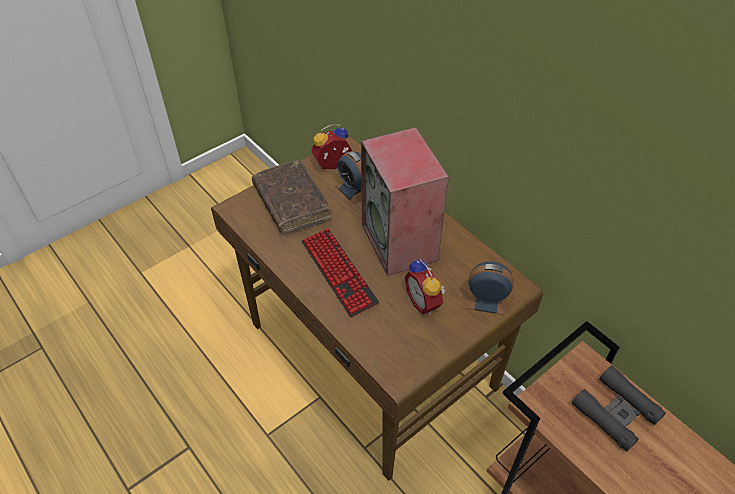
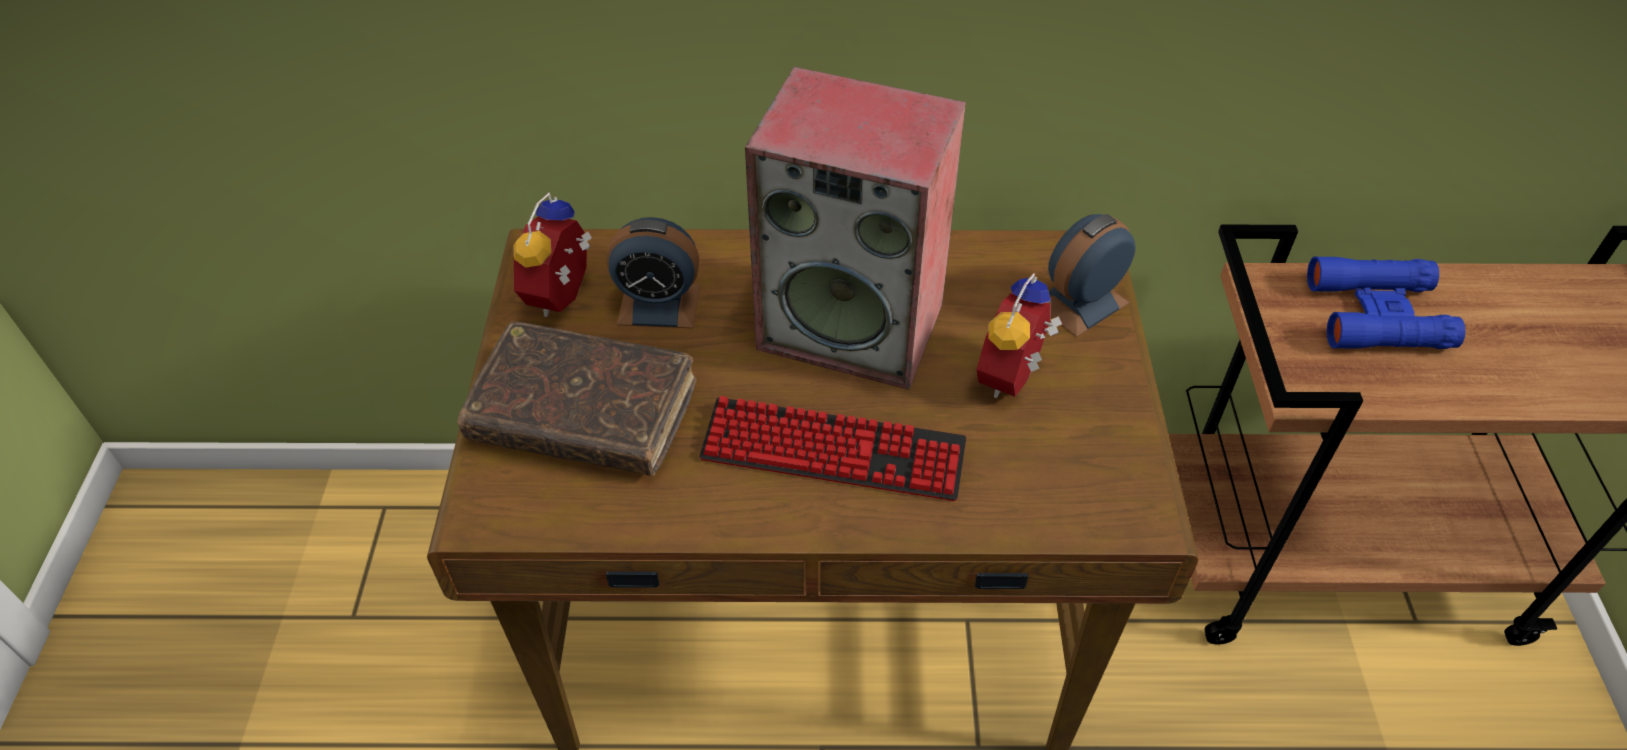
camera: 50 degrees left, 0 degrees up
alarm clock [405,259,446,315] -> alarm clock turned 105 degrees clockwise [976,273,1062,398]
black binoculars [572,366,666,451] -> blue binoculars [1307,256,1465,349]

